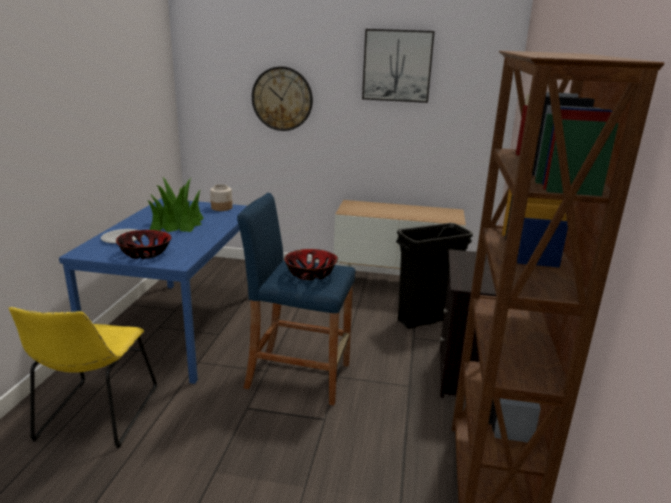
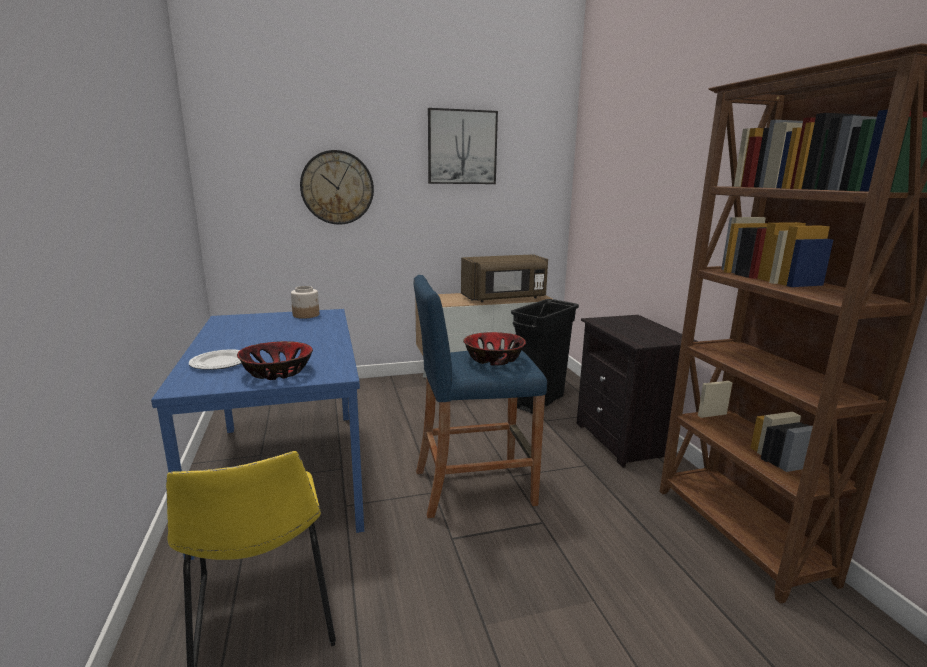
camera: 25 degrees left, 5 degrees down
potted plant [148,177,204,232] -> none
none -> brown microwave [461,254,548,302]

